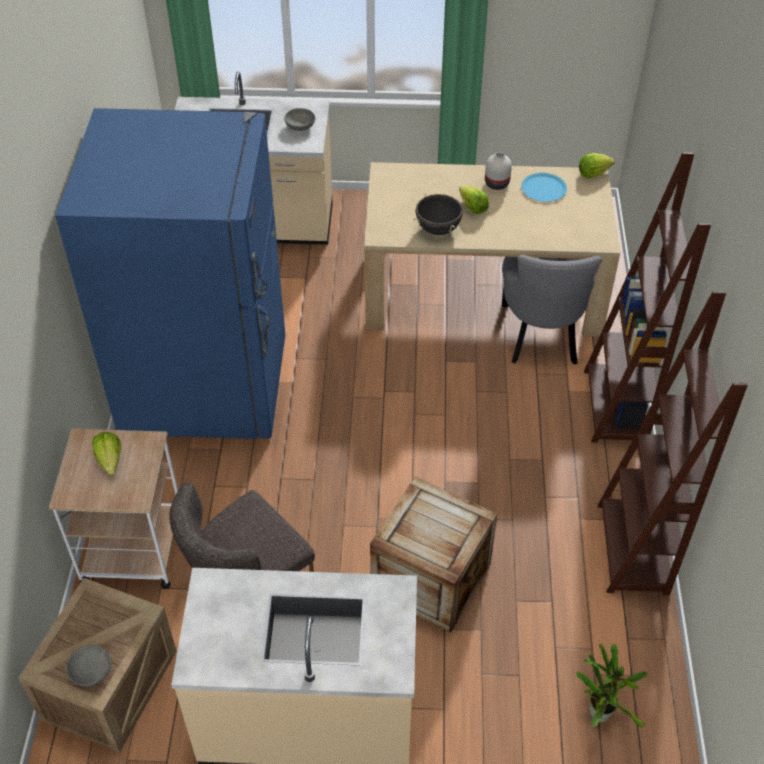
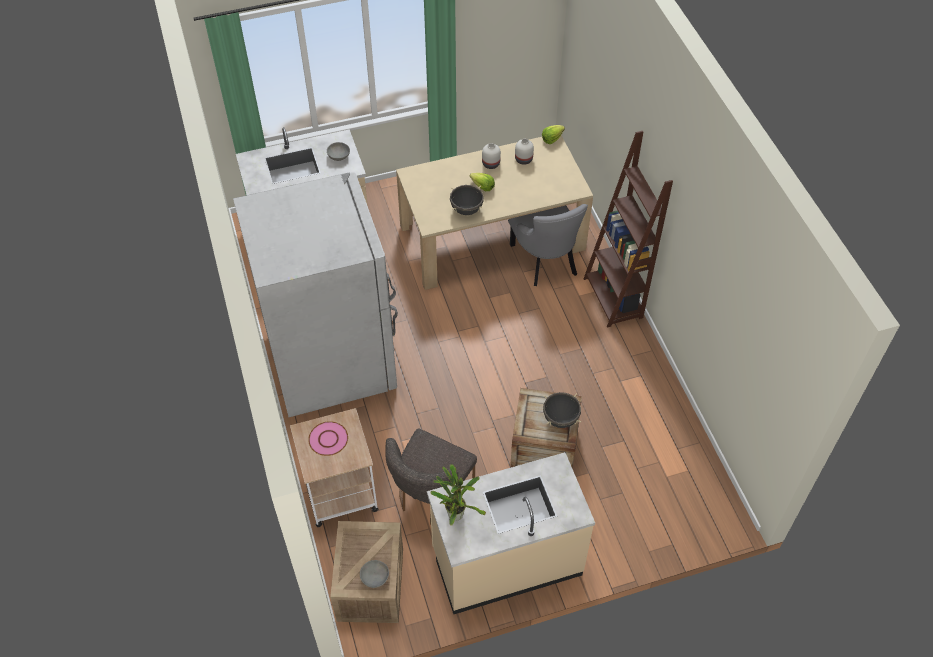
camera: 20 degrees left, 5 degrees up
blue fridge [55,108,285,439] -> white fridge [233,172,398,417]
lettuce [92,432,121,475] -> pink plate [308,421,348,456]
blue plate [521,173,567,202] -> white vase [515,139,534,165]
potted plant [576,644,648,728] -> potted plant moved to [431,464,486,526]
brown bookcase [598,291,748,595] -> none
none -> black cooking pot [543,392,581,428]

